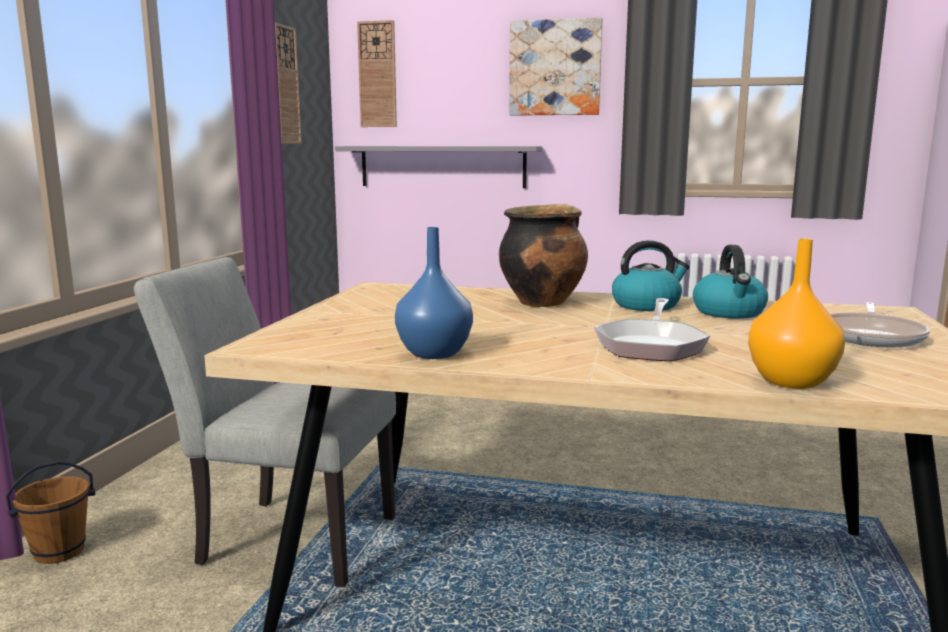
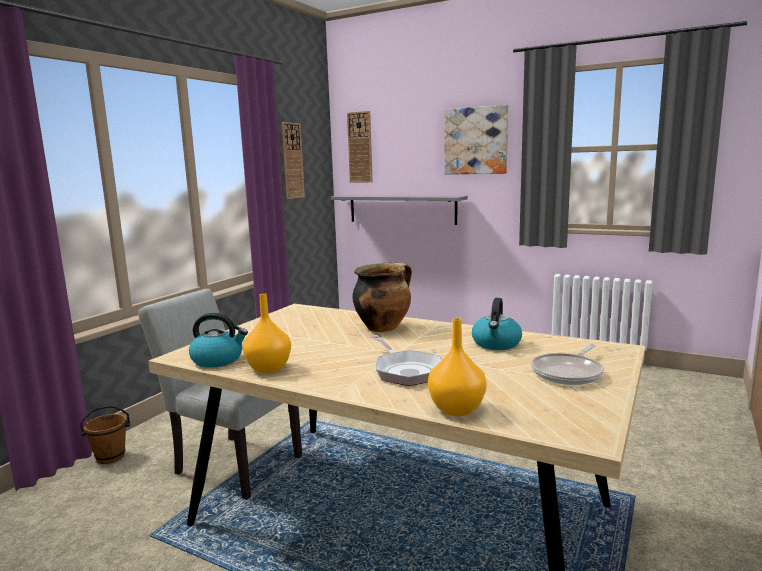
camera: 15 degrees right, 0 degrees up
blue vase [395,227,473,359] -> orange vase [243,293,291,373]
frying pan [594,298,710,362] -> frying pan turned 60 degrees counterclockwise [370,335,442,386]
kettle [612,240,690,311] -> kettle moved to [189,313,248,368]

